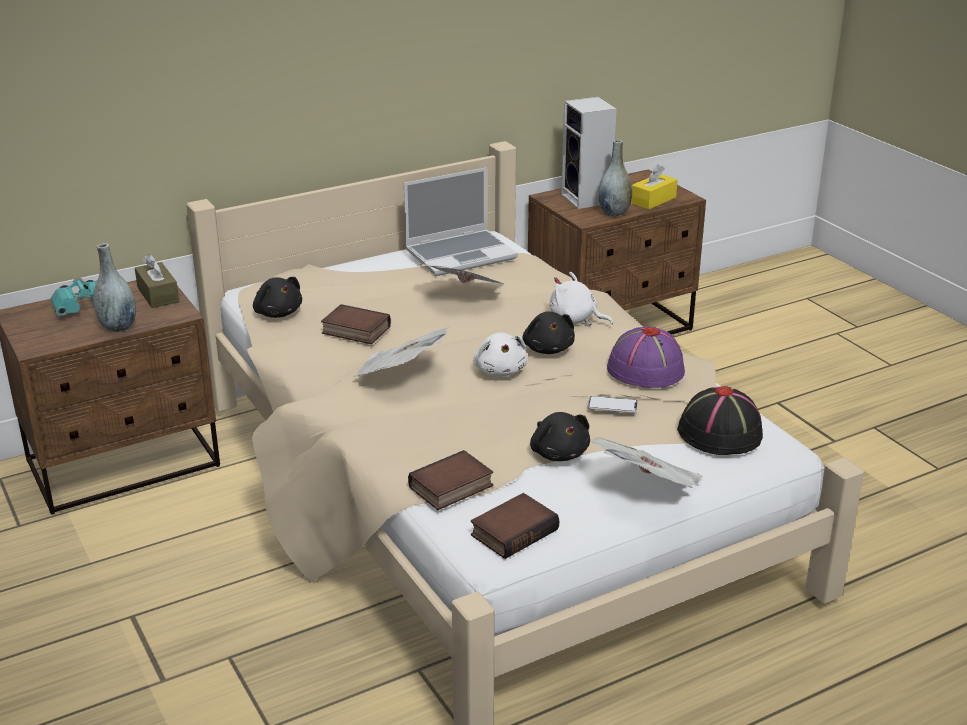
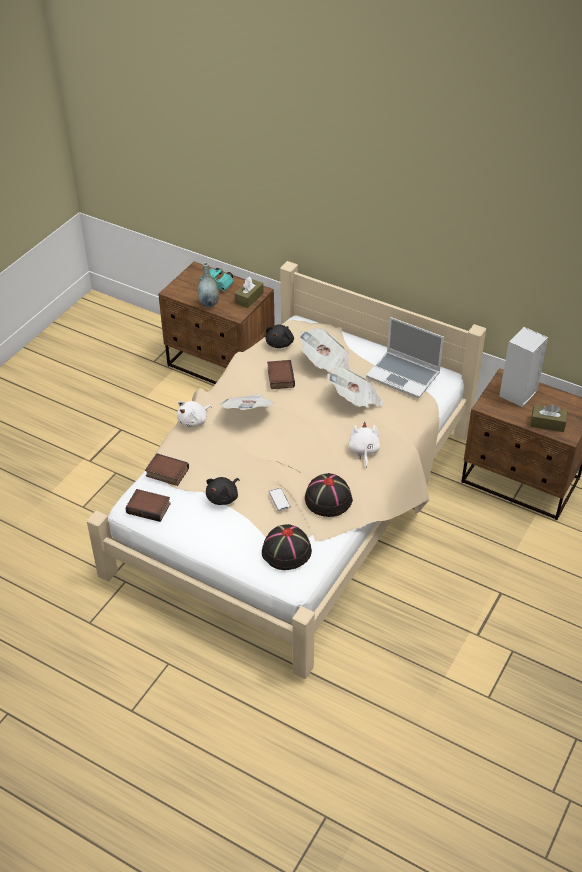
camera: 60 degrees right, 15 degrees up
white plush toy [473,332,527,377] -> white plush toy moved to [177,401,212,427]
black plush toy [522,311,575,354] -> none
newspaper [592,437,703,488] -> newspaper moved to [299,328,350,372]
grey vase [599,140,632,216] -> none
purple hat [607,326,685,388] -> black hat [305,473,353,517]
yellow tissue box [631,164,678,209] -> brown tissue box [530,404,568,432]

